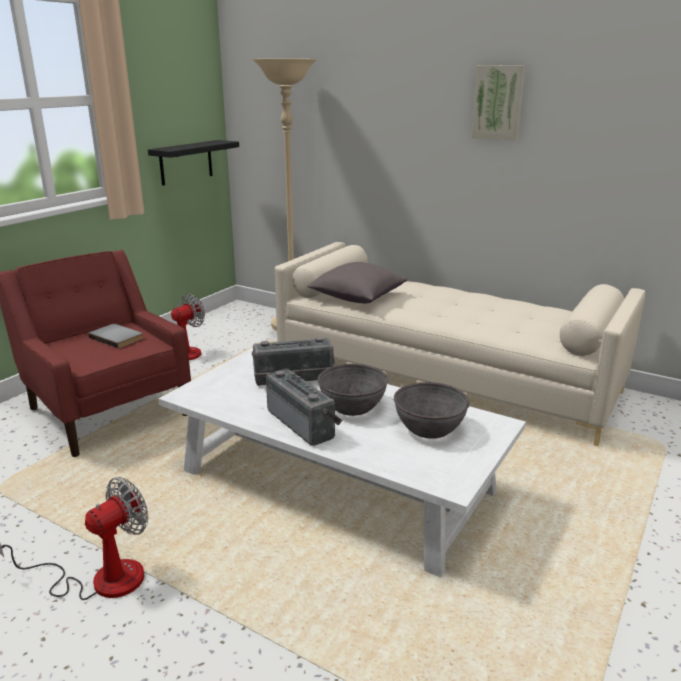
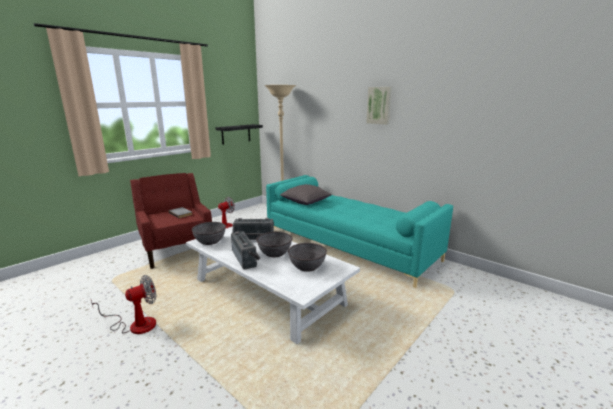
camera: 10 degrees right, 5 degrees down
beige sofa [275,242,645,446] -> turquoise sofa [266,175,453,288]
none -> grey bowl [192,222,226,245]

